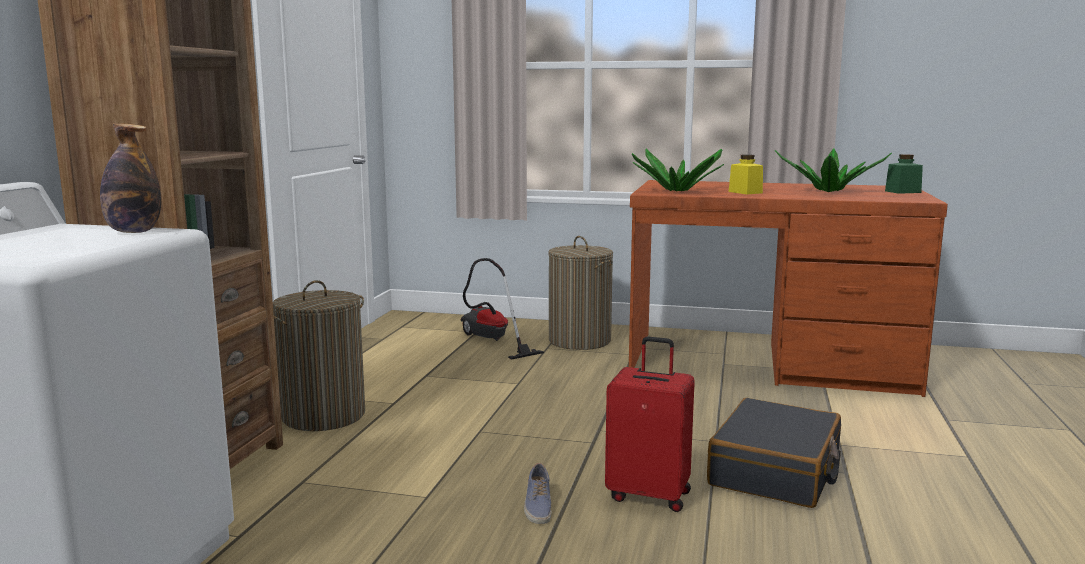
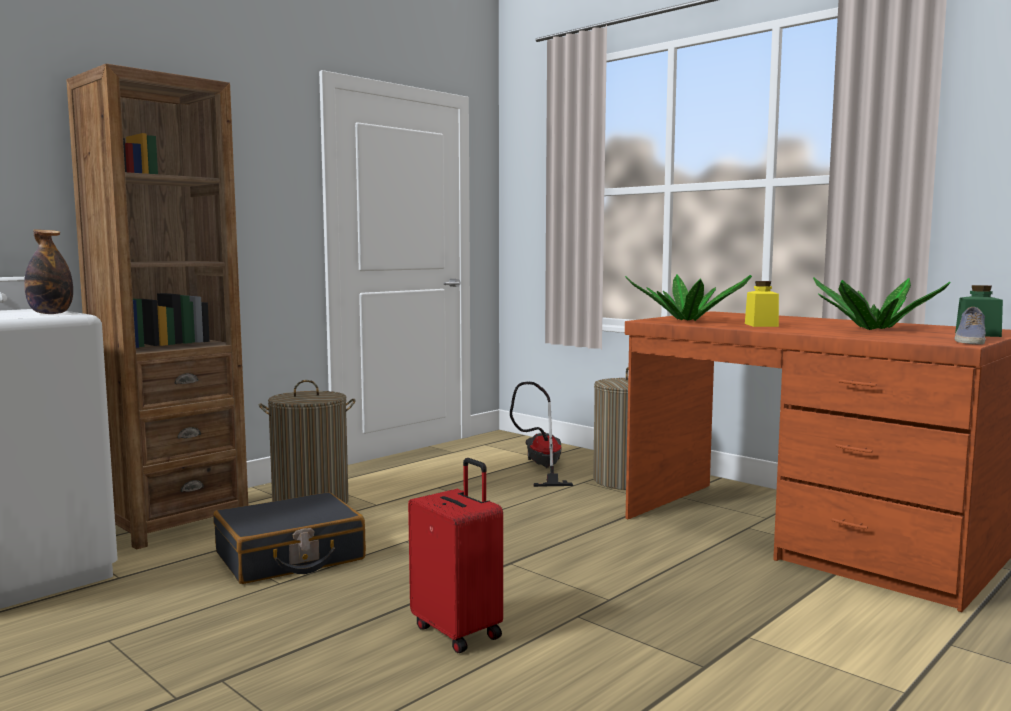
camera: 30 degrees right, 5 degrees down
shoe [524,463,551,524] -> shoe moved to [954,307,986,345]
black suitcase [707,398,841,508] -> black suitcase moved to [213,492,366,584]

